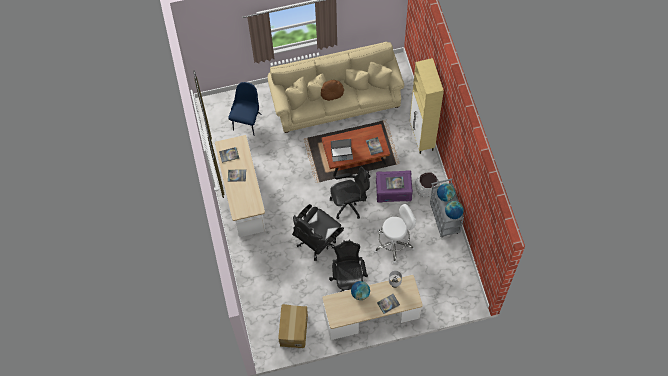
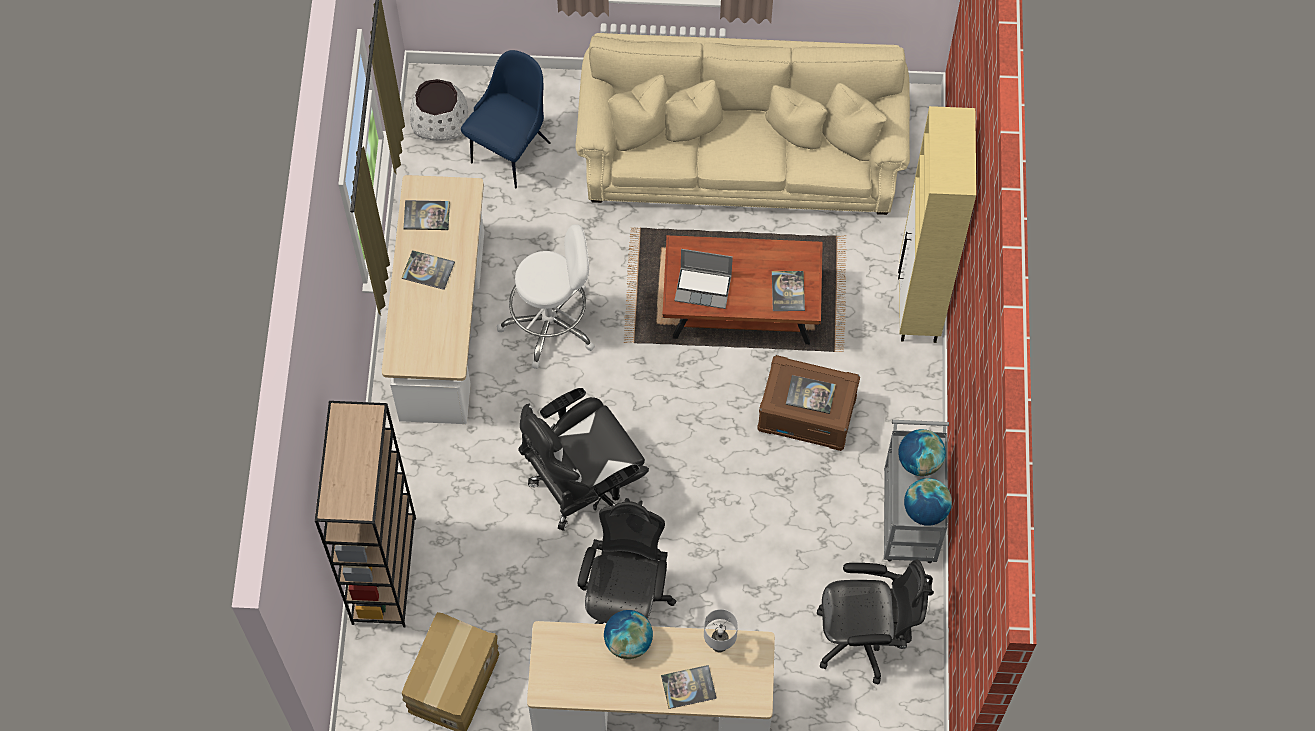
camera: 15 degrees right, 0 degrees up
brown pillow [321,80,344,101] -> none
office chair [330,167,370,219] -> office chair moved to [817,559,934,685]
white stool [374,204,416,264] -> white stool moved to [497,224,595,369]
purple storage box [376,170,413,203] -> brown storage box [757,355,860,451]
white planter [415,172,440,198] -> white planter moved to [410,79,468,141]
none -> beige bookcase [315,401,416,627]

